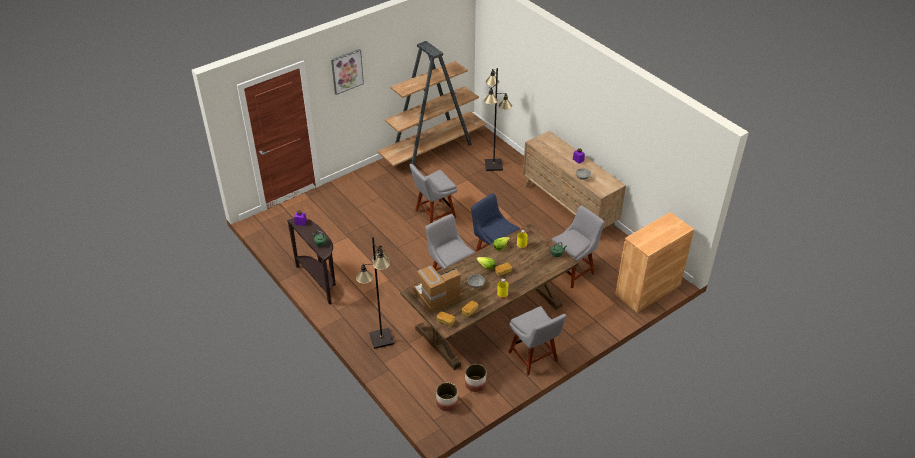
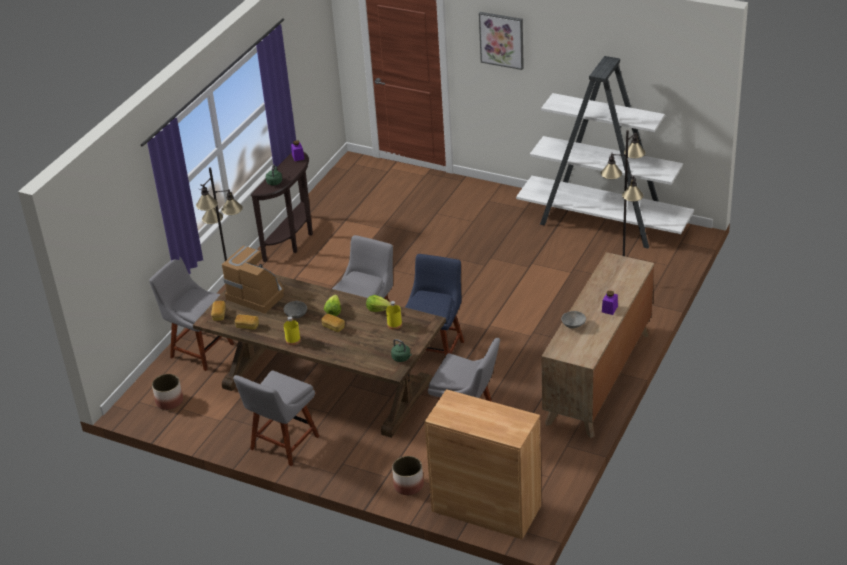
camera: 65 degrees right, 5 degrees down
brown bookcase [378,41,486,173] -> white bookcase [516,56,694,249]
grey chair [410,164,457,224] -> grey chair moved to [149,256,234,371]
planter [465,364,486,392] -> planter moved to [392,456,424,495]

